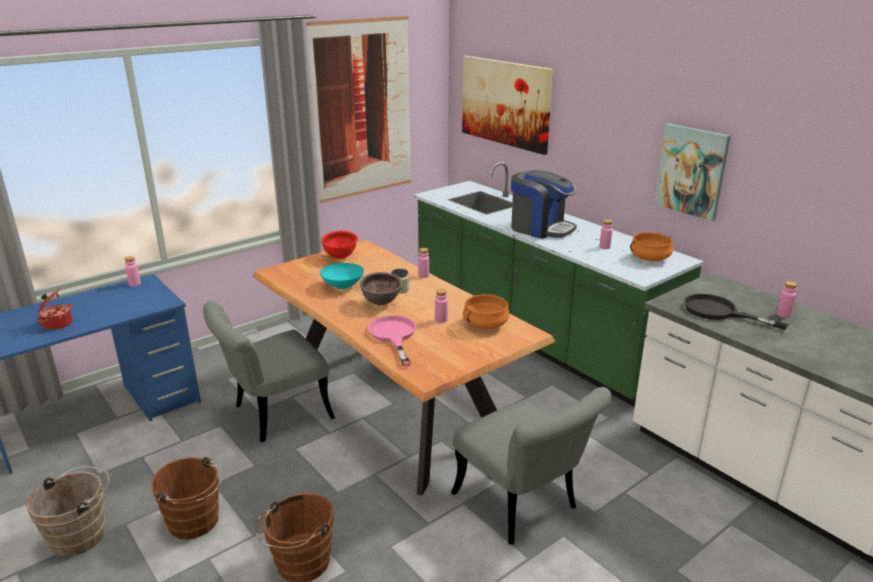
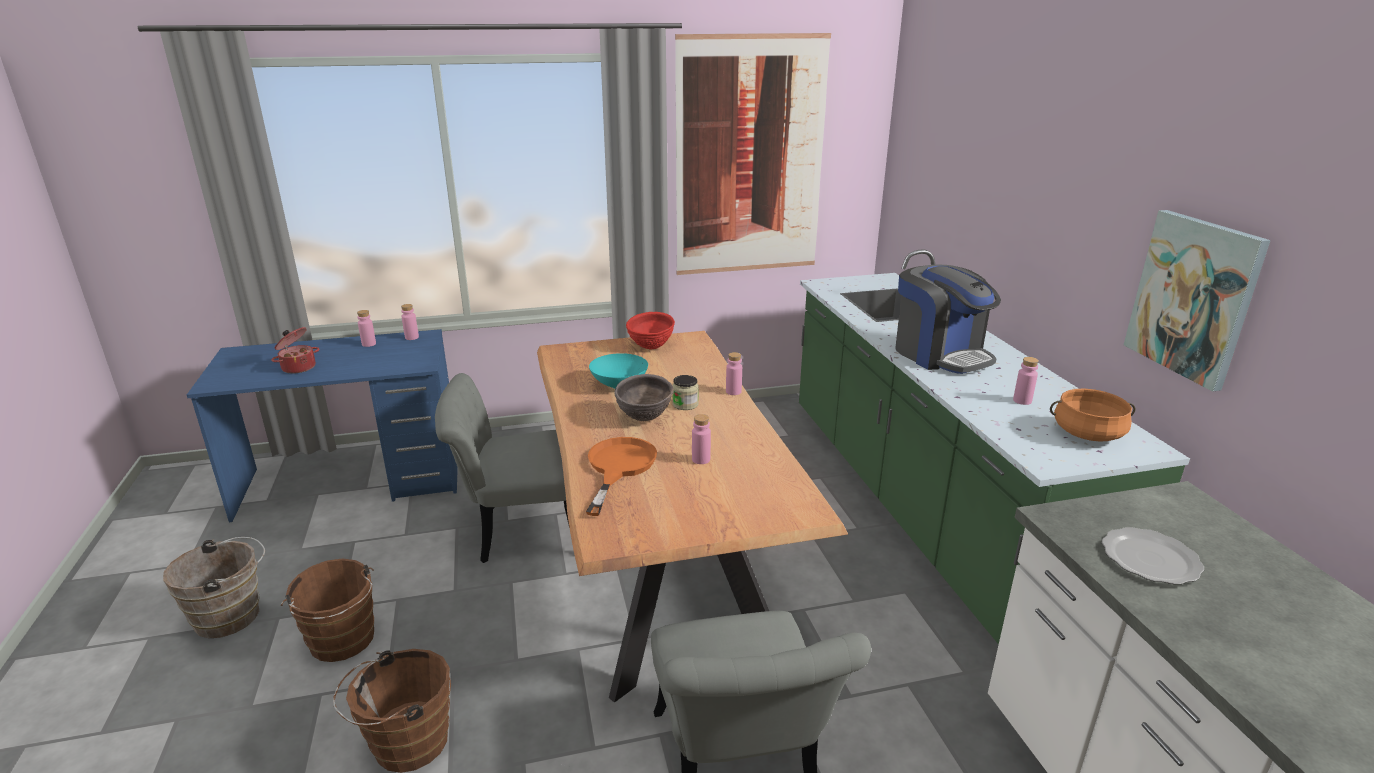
camera: 25 degrees right, 0 degrees up
pink frying pan [368,315,416,367] -> orange frying pan [586,437,657,516]
picture [462,56,553,155] -> none
orange cooking pot [463,294,510,329] -> none
black frying pan [684,294,788,330] -> plate [1102,527,1204,584]
pink bottle [776,281,797,318] -> pink bottle moved to [357,310,376,347]

